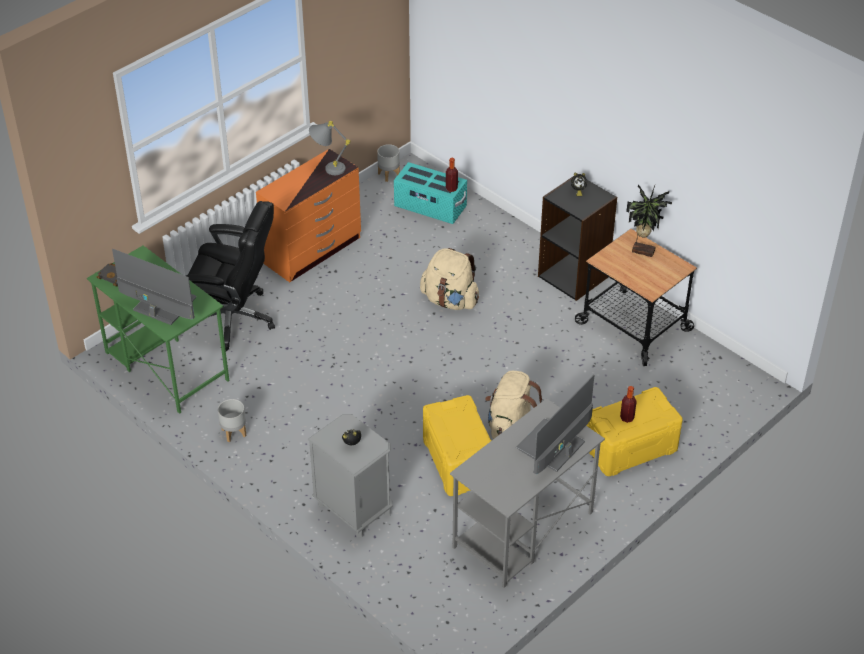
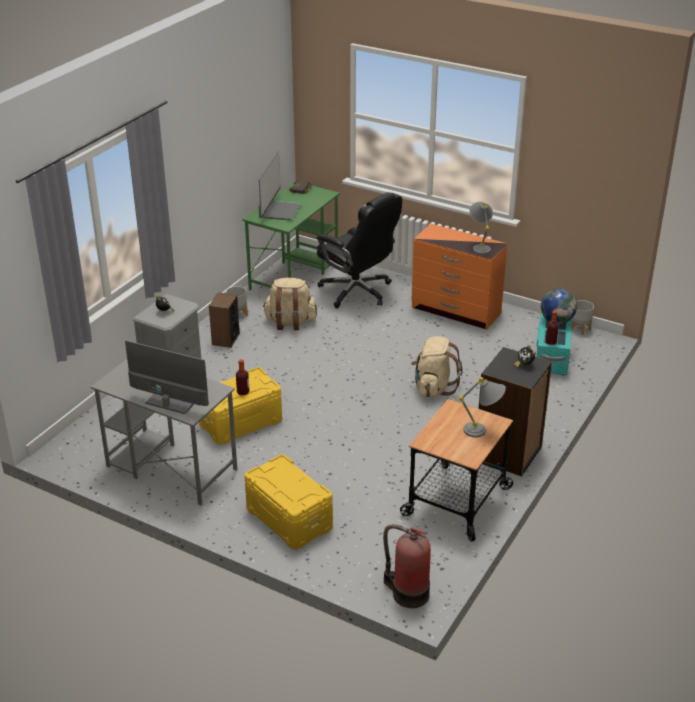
camera: 75 degrees right, 10 degrees down
black office chair [186,201,275,351] -> black office chair turned 45 degrees counterclockwise [317,192,402,308]
beige backpack [485,371,544,439] -> beige backpack moved to [263,278,317,330]
bottle [620,386,637,423] -> bottle moved to [236,359,249,396]
potted plant [626,185,672,257] -> grey table lamp [459,377,506,437]
none -> speaker [209,293,240,348]
none -> fire extinguisher [383,524,431,608]
none -> globe [541,289,577,324]

